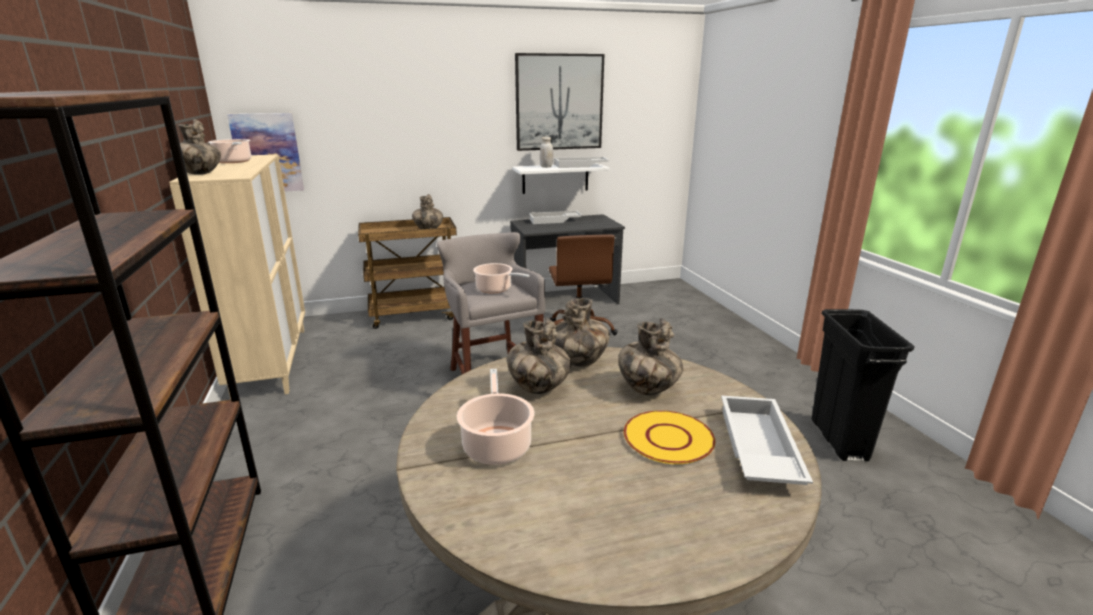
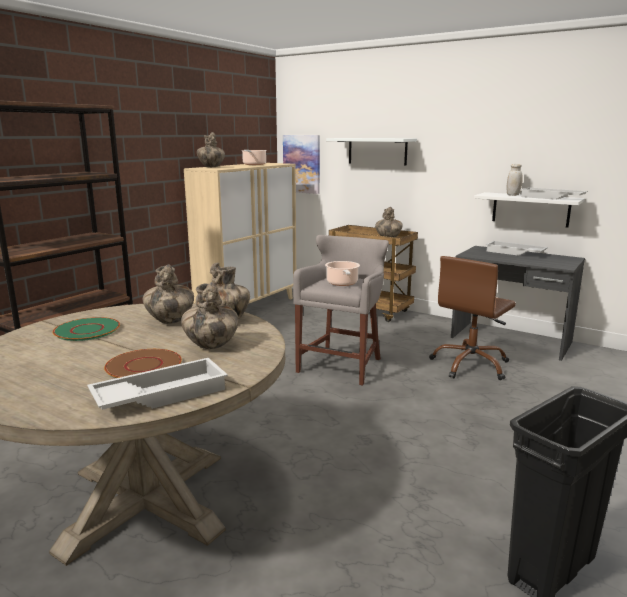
camera: 50 degrees right, 5 degrees down
cooking pot [457,369,534,465] -> green plate [53,317,120,341]
picture [515,53,604,151] -> none
yellow plate [624,410,715,464] -> brown plate [104,349,182,378]
none -> white shelf [326,138,417,166]

